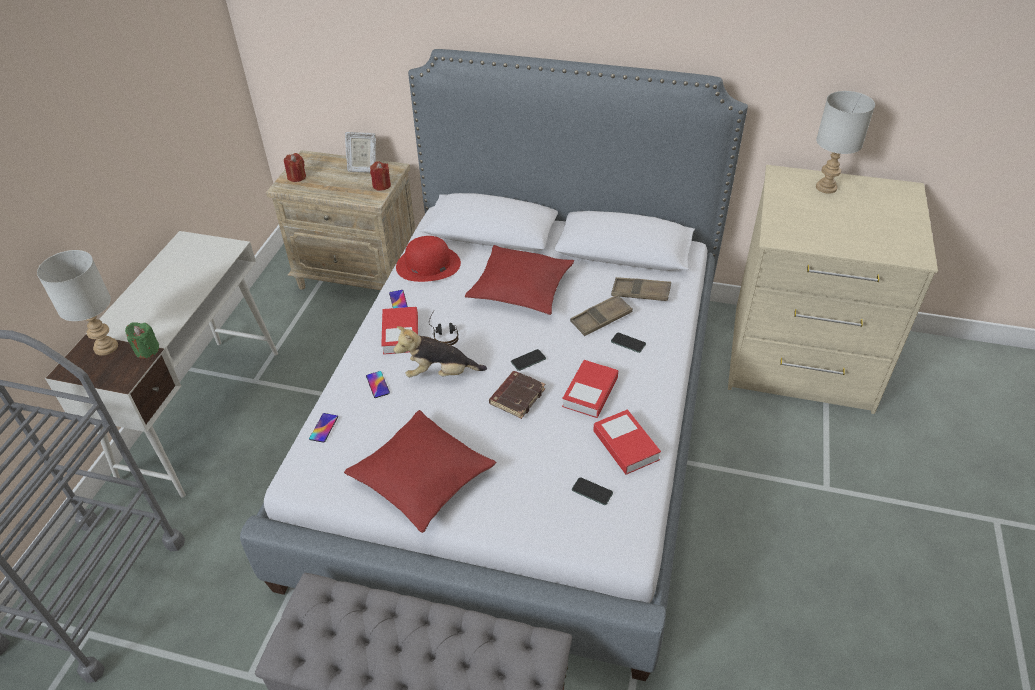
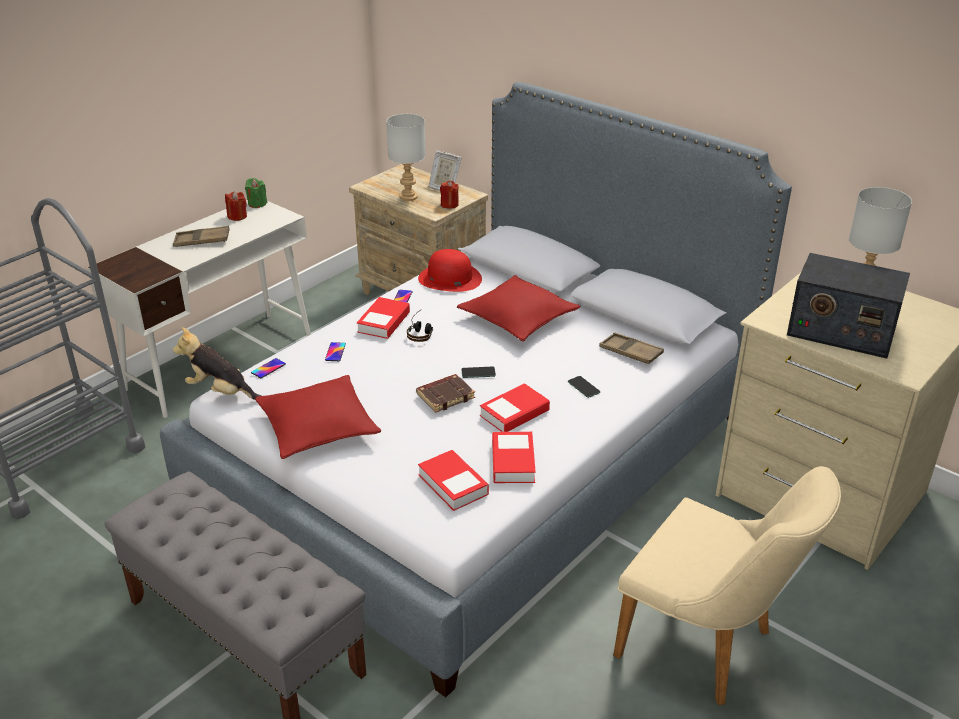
camera: 25 degrees right, 10 degrees down
grey table lamp [37,250,118,356] -> grey table lamp moved to [386,114,426,201]
green candle [125,322,159,359] -> green candle moved to [245,178,268,208]
red candle [284,153,306,182] -> red candle moved to [225,192,247,221]
plush toy [393,326,487,377] -> plush toy moved to [173,327,261,400]
brown tray [570,294,633,336] -> brown tray moved to [173,226,230,247]
phone [572,477,613,505] -> book [418,450,489,511]
none -> beige chair [613,466,841,705]
none -> radio [787,253,910,358]

